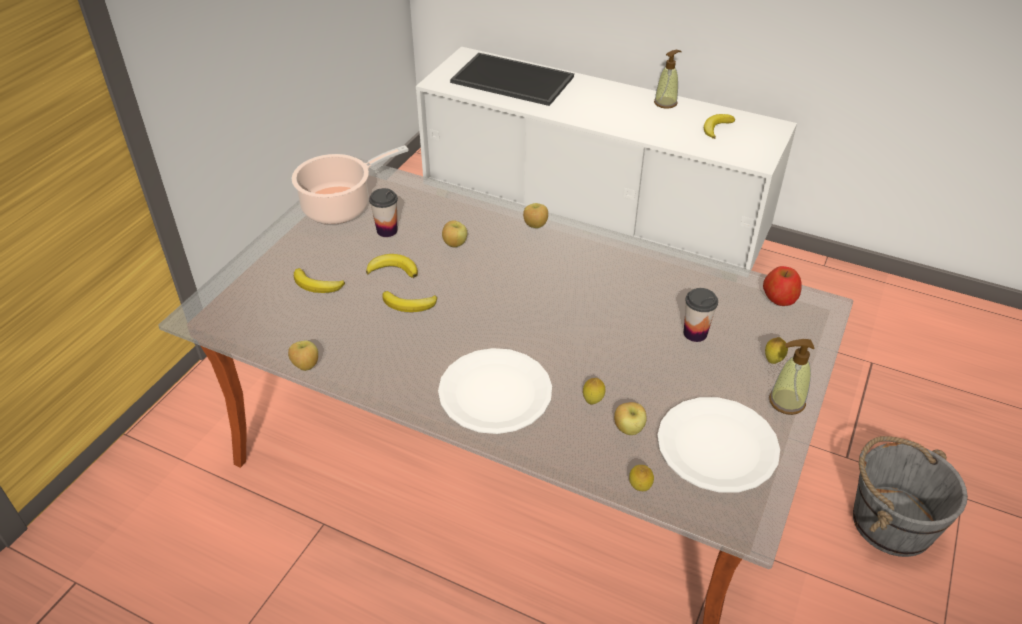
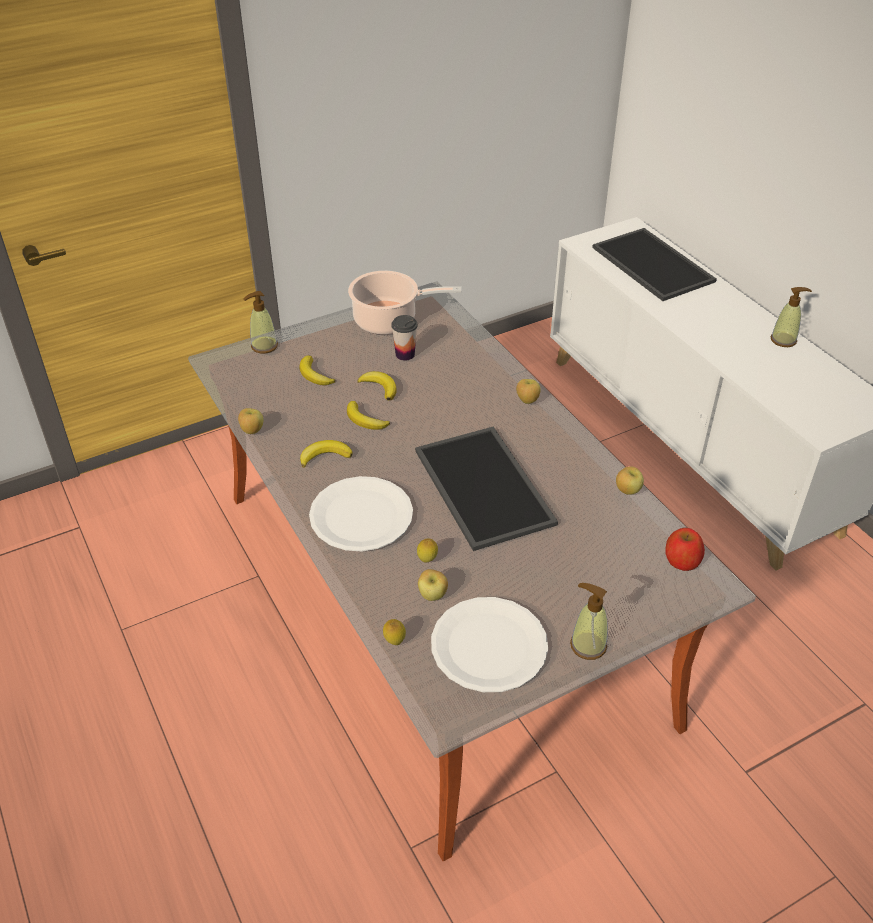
camera: 35 degrees right, 0 degrees up
apple [442,220,467,247] -> apple moved to [616,466,644,495]
cup [684,288,718,342] -> none
banana [704,114,735,139] -> banana moved to [300,440,353,468]
lemon [765,337,788,364] -> none
grey bucket [853,436,968,557] -> none
none -> soap dispenser [244,291,278,353]
none -> tray [415,427,558,551]

